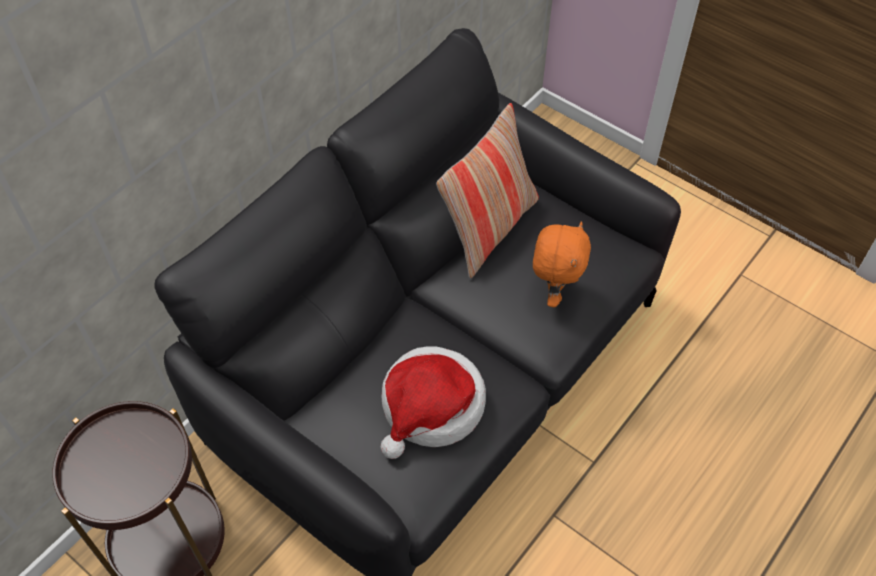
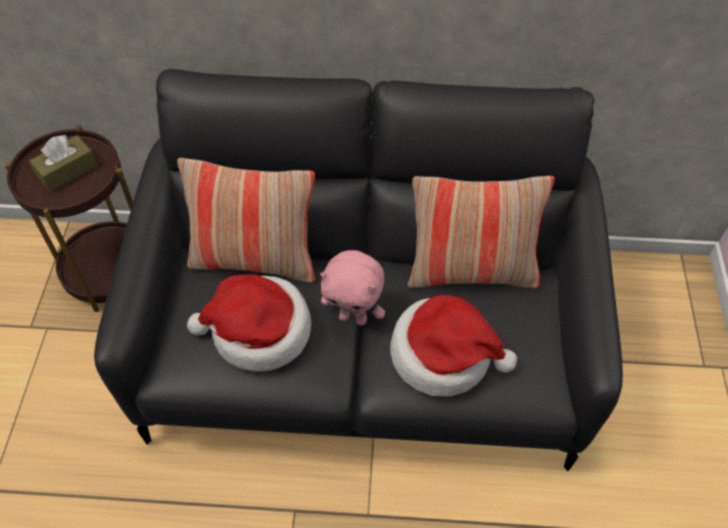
camera: 55 degrees right, 0 degrees up
orange plush toy [533,221,591,307] -> hat [390,295,517,397]
none -> brown tissue box [29,135,97,192]
none -> pillow [177,158,315,283]
none -> pink plush toy [320,250,385,326]

